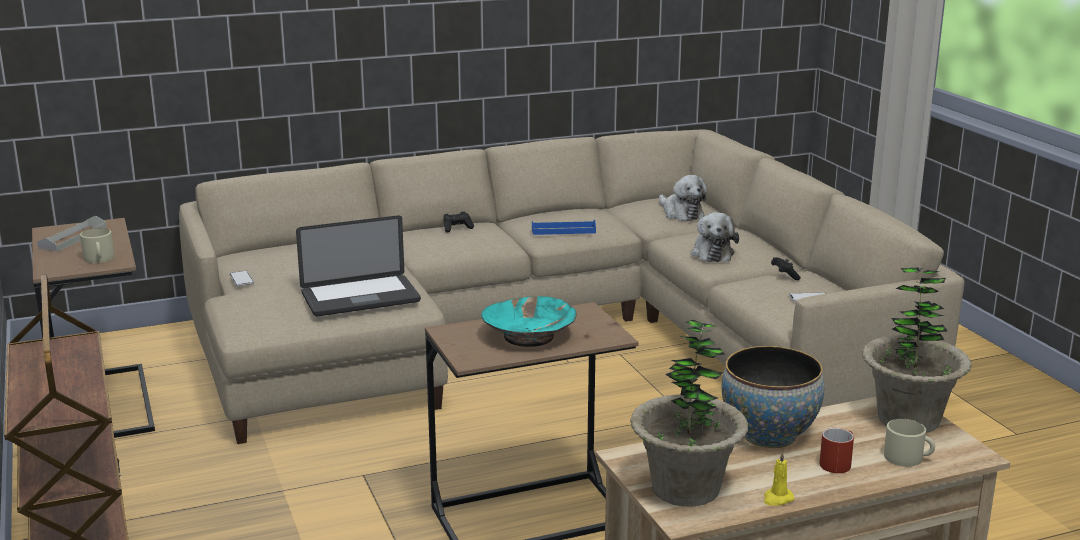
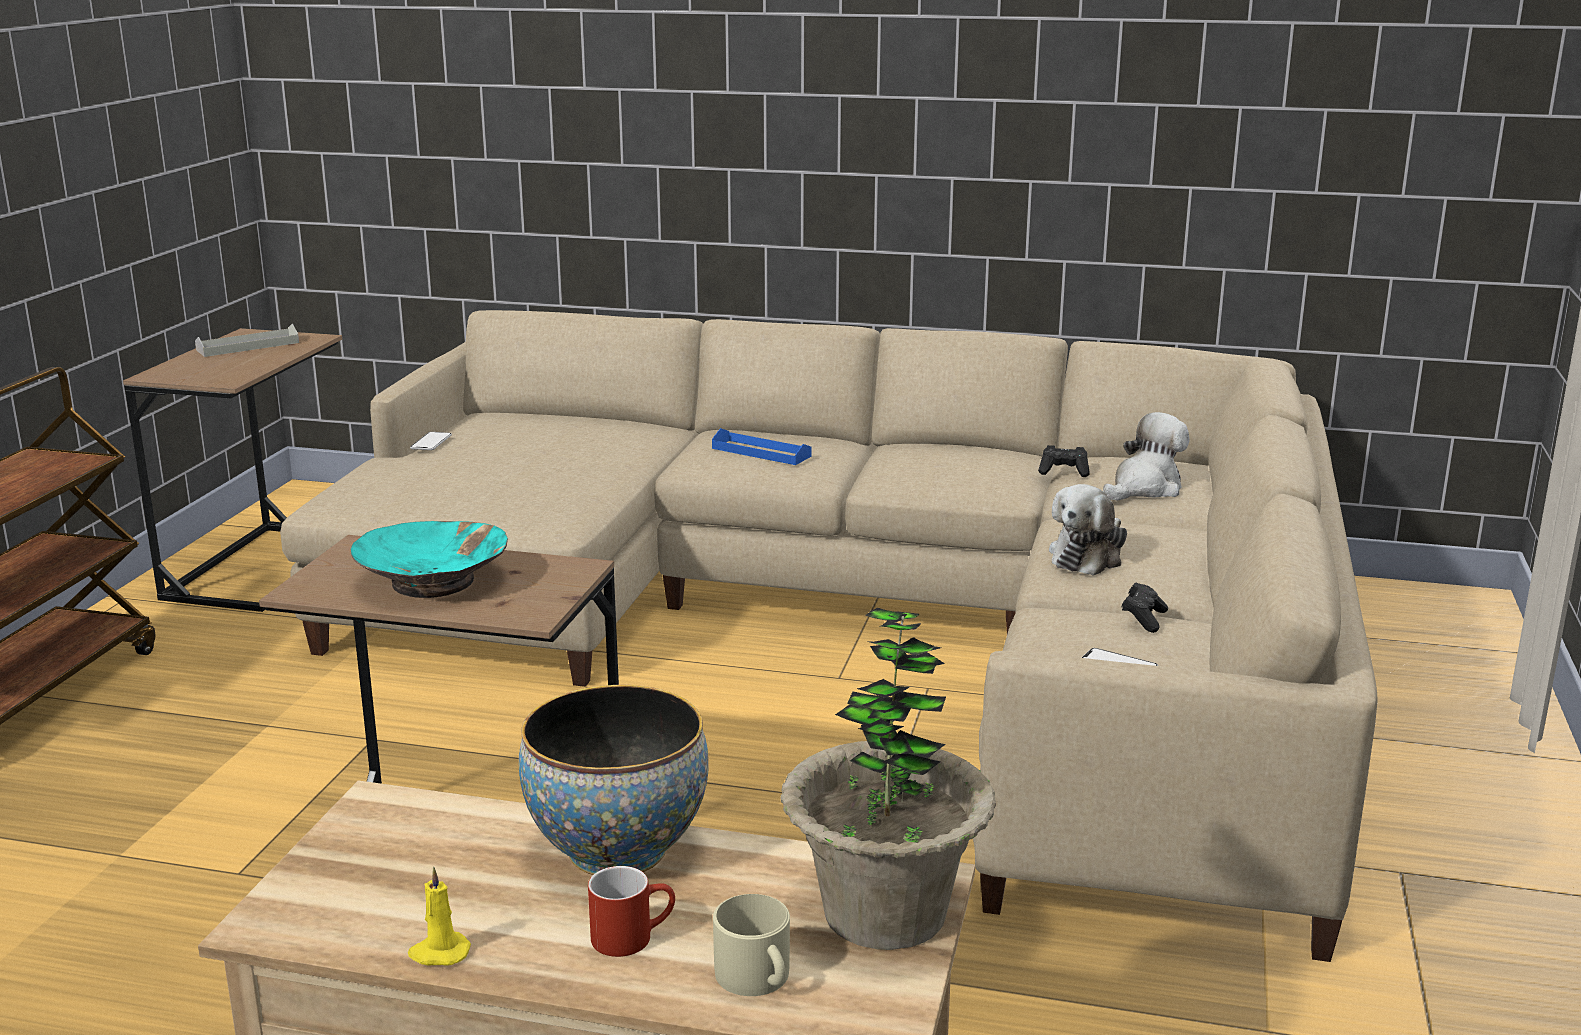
camera: 35 degrees right, 0 degrees up
beige mug [80,228,114,263] -> none
laptop [296,215,421,316] -> none
black game controller [443,211,474,232] -> black game controller moved to [1038,445,1090,477]
blue tray [532,220,596,235] -> blue tray moved to [712,428,811,465]
potted plant [630,320,748,507] -> none
plush toy [659,175,707,221] -> plush toy turned 135 degrees counterclockwise [1103,412,1189,501]

